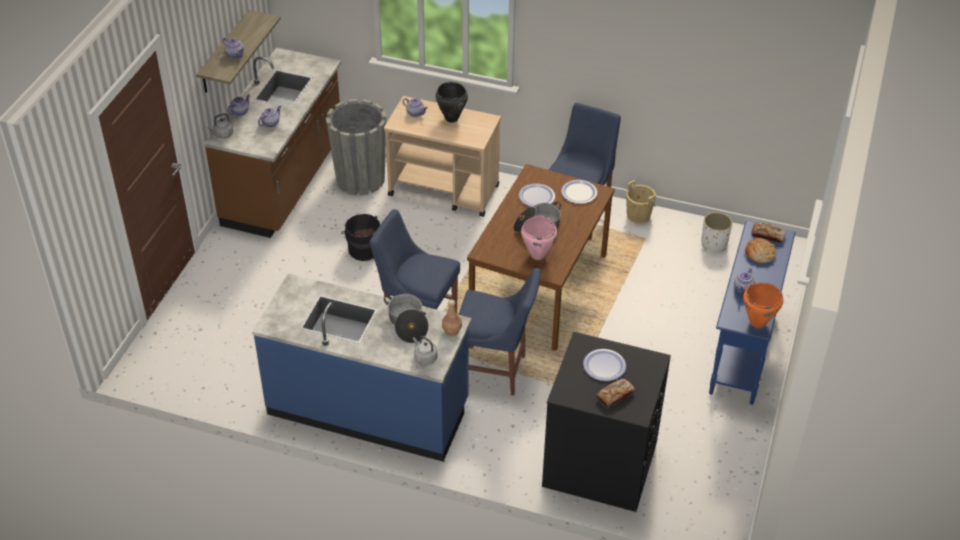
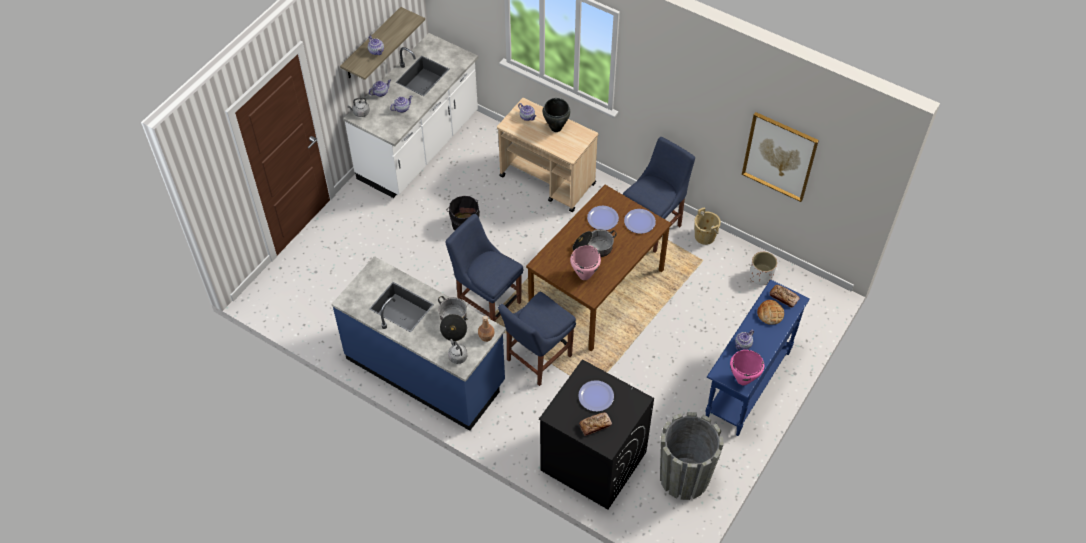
camera: 15 degrees right, 10 degrees up
brown counter [204,48,341,238] -> white counter [344,33,478,198]
grey planter [326,99,387,195] -> grey planter moved to [660,412,723,500]
blue chair [458,268,541,396] -> blue chair turned 105 degrees clockwise [498,292,576,386]
orange cooking pot [743,283,783,328] -> pink cooking pot [730,350,764,385]
none -> picture [742,112,819,202]

